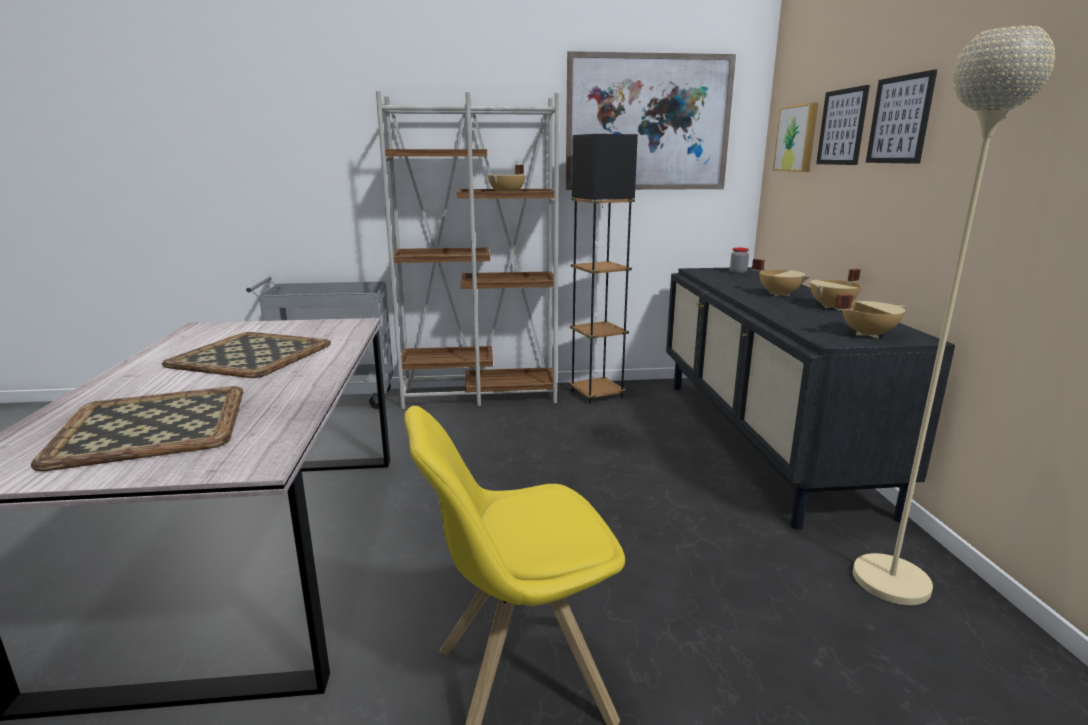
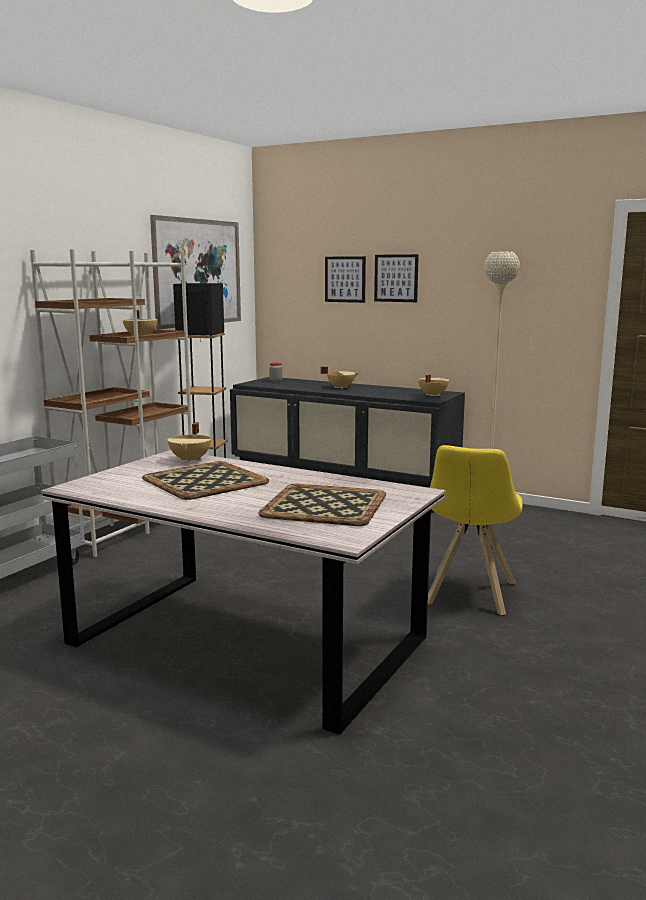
camera: 55 degrees left, 5 degrees down
picture [773,103,818,172] -> none
beige cooking pot [810,269,862,309] -> beige cooking pot moved to [167,422,211,463]

